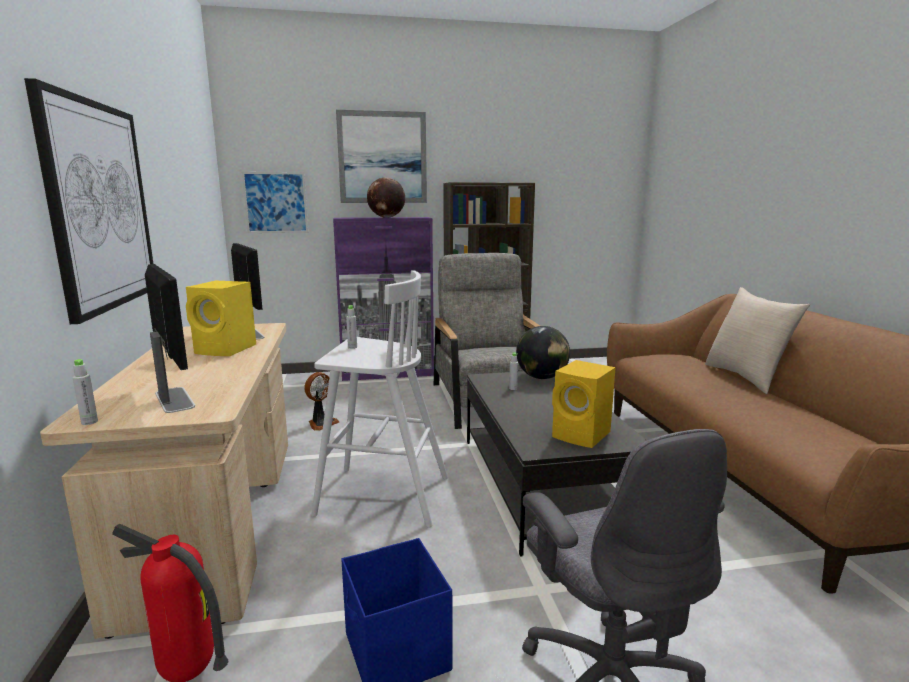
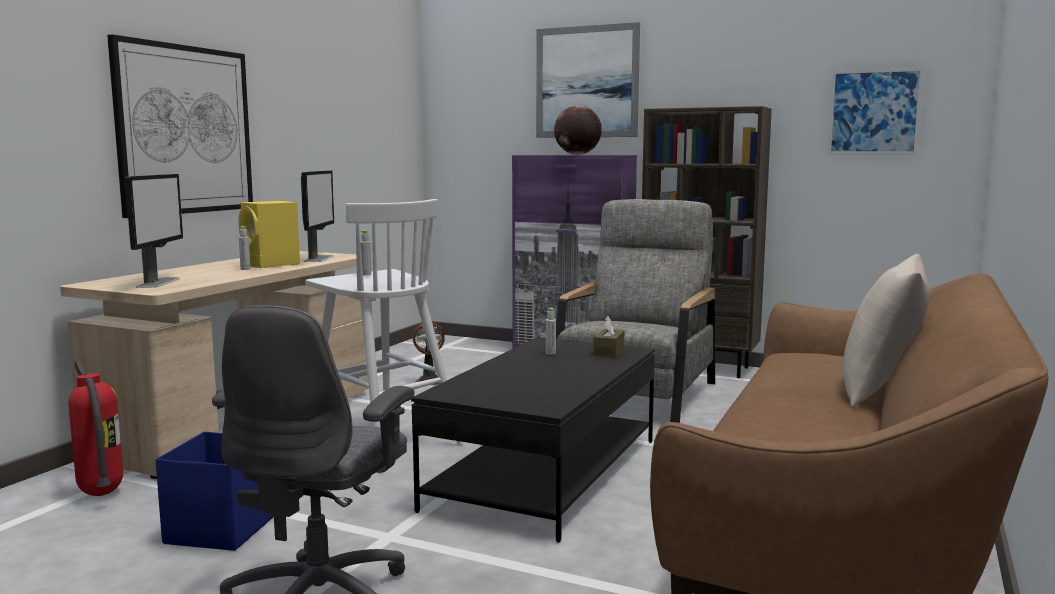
camera: 35 degrees right, 5 degrees down
grey bottle [73,359,98,425] -> grey bottle moved to [239,226,250,270]
picture [242,172,308,233] -> picture moved to [828,68,923,154]
globe [516,326,570,379] -> brown tissue box [593,316,624,357]
yellow speaker [552,360,616,448] -> none

